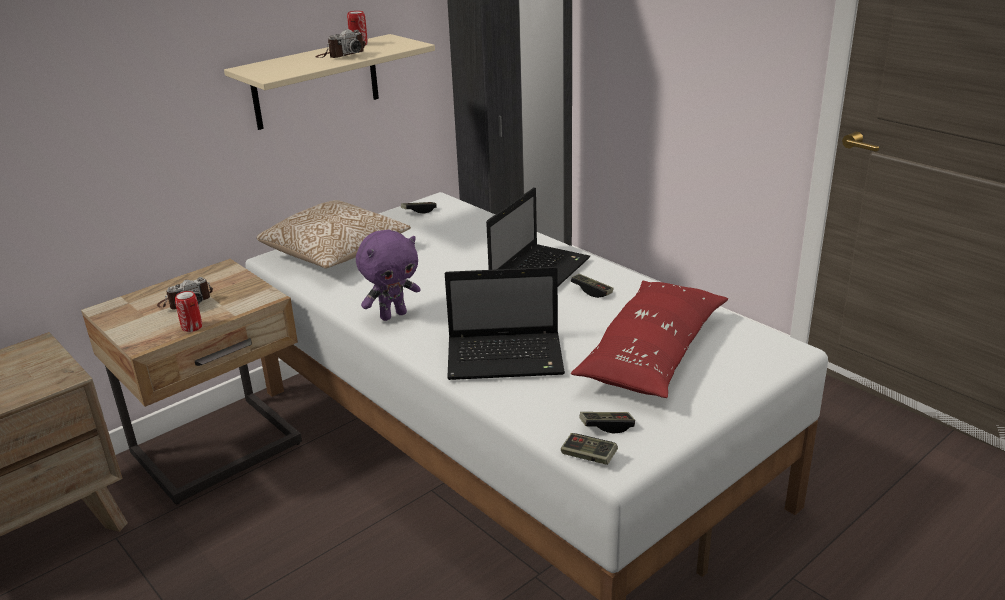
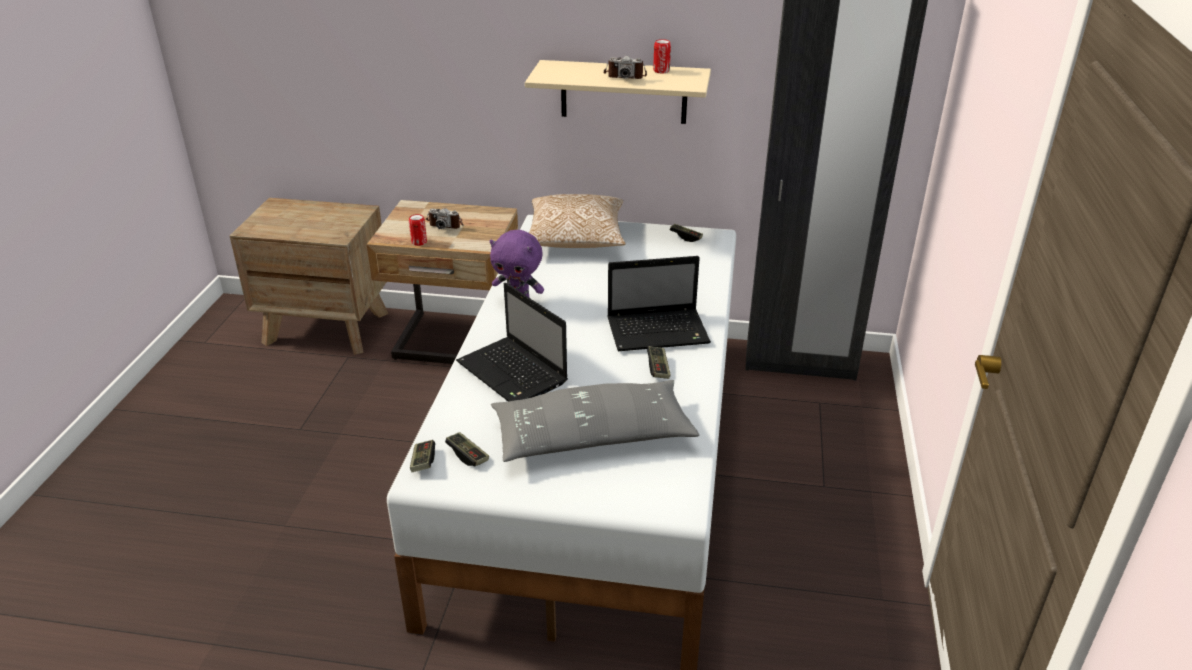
camera: 50 degrees right, 5 degrees up
red pillow [571,281,728,398] -> grey pillow [491,380,699,462]

